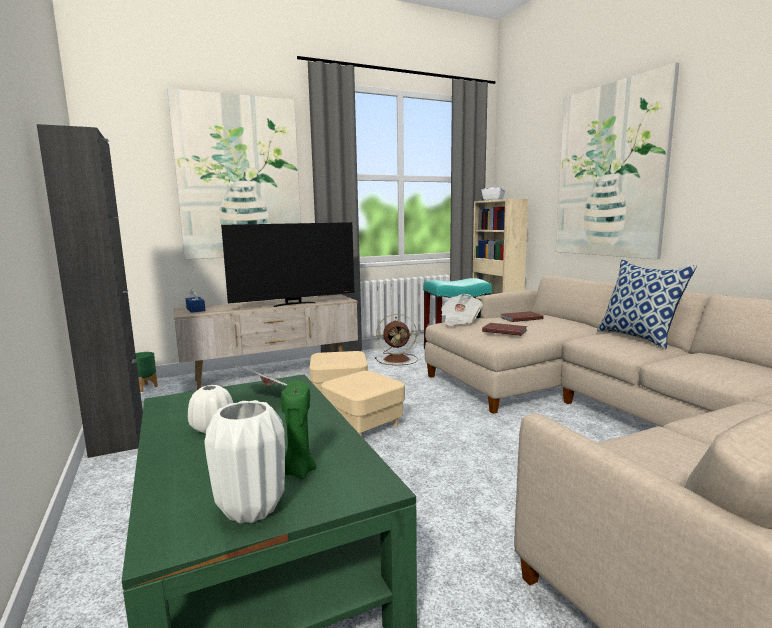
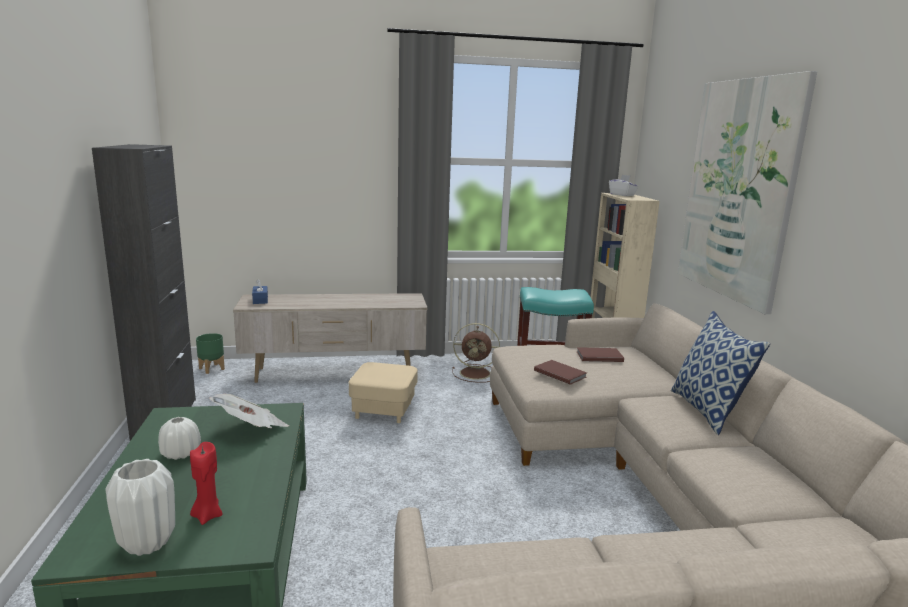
camera: 15 degrees right, 5 degrees up
picture [167,88,301,259] -> none
television [221,222,354,307] -> none
green candle [281,381,316,479] -> red candle [190,442,223,525]
beige ottoman [321,371,405,436] -> none
newspaper [441,294,483,325] -> none

